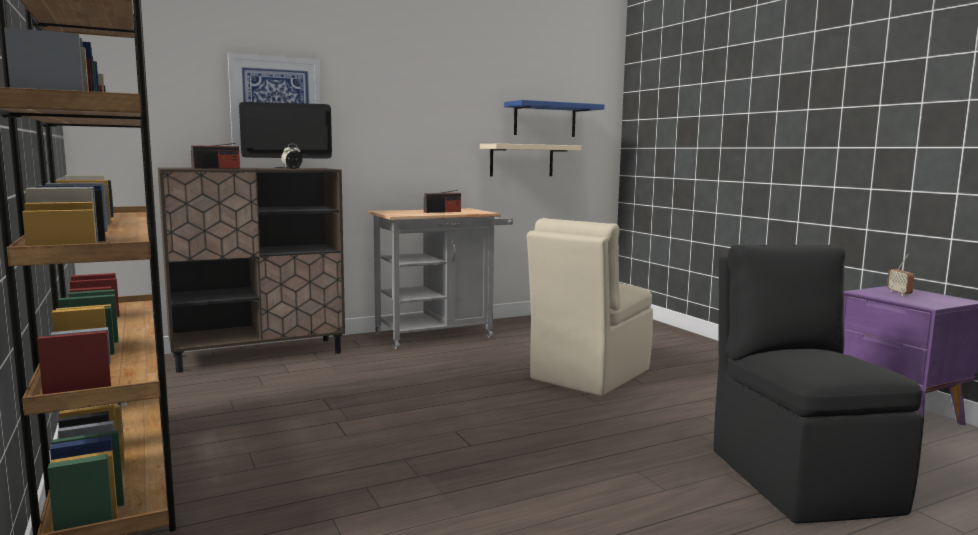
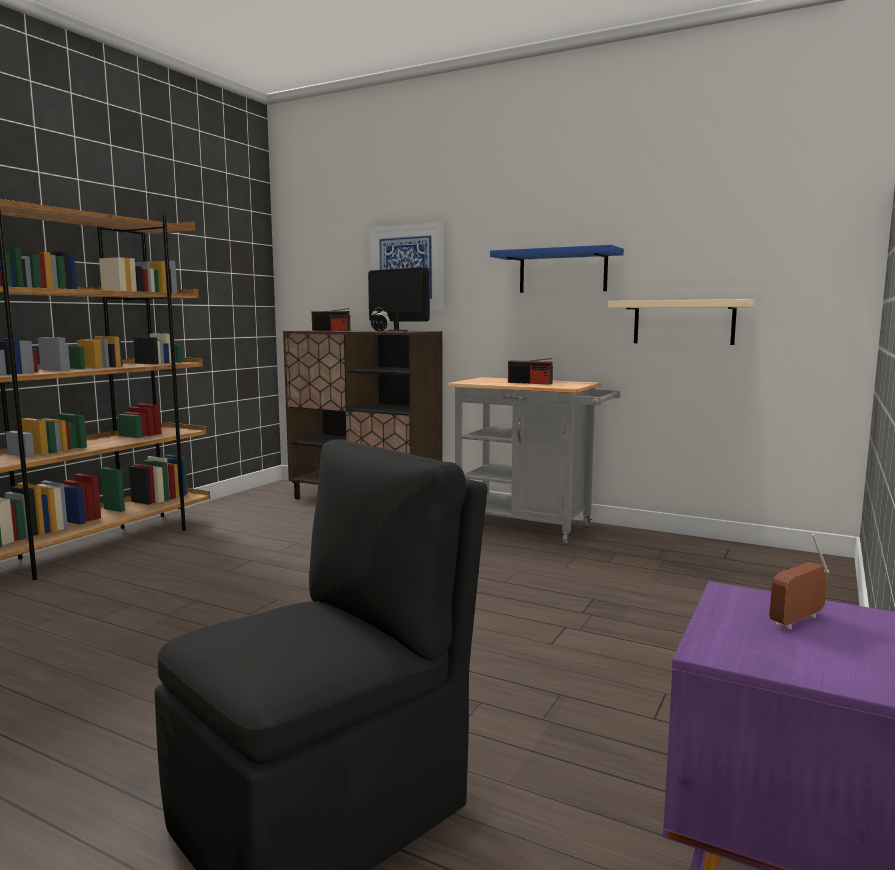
camera: 55 degrees right, 0 degrees up
blue shelf [504,100,605,137] -> blue shelf moved to [490,245,624,293]
beige chair [527,218,653,396] -> none

